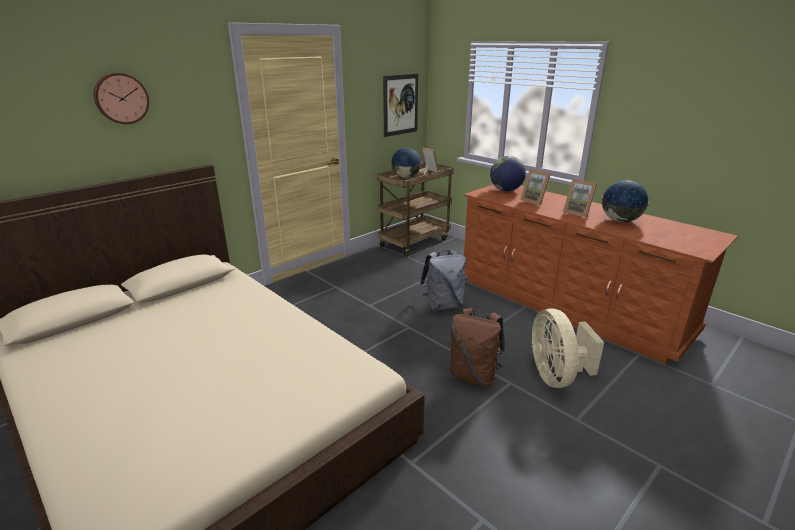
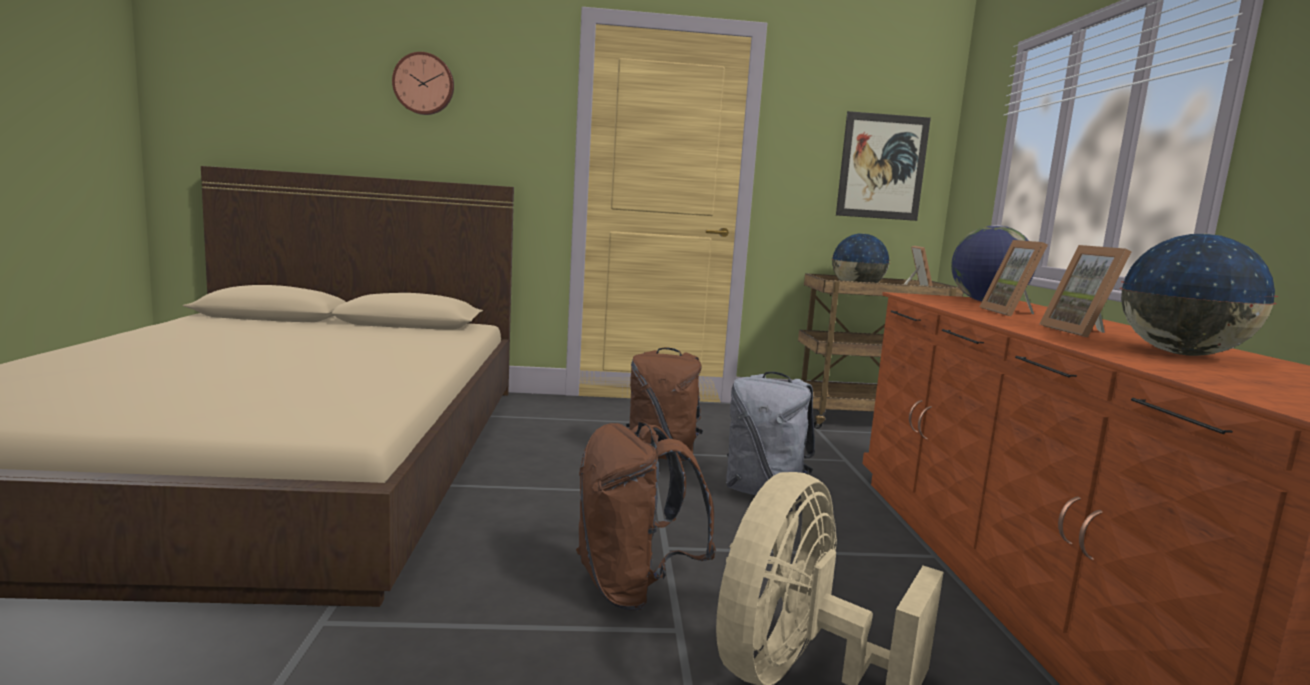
camera: 40 degrees right, 15 degrees down
none -> brown backpack [626,347,704,461]

